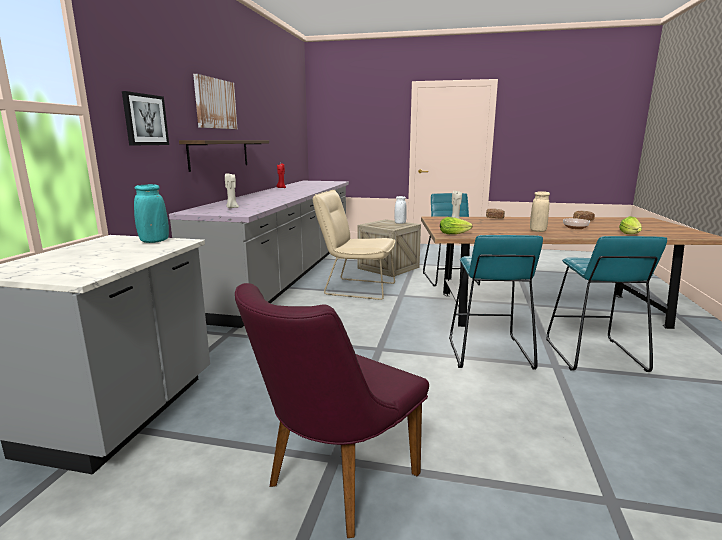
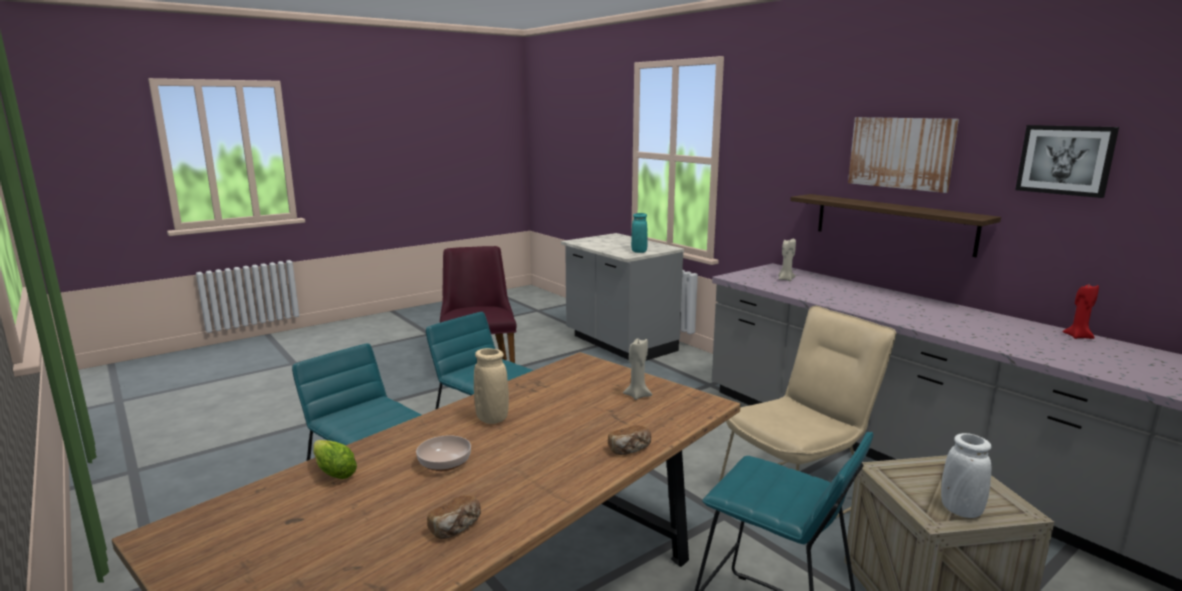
camera: 130 degrees right, 0 degrees up
picture [122,91,169,145] -> picture moved to [1015,125,1119,198]
lettuce [440,217,472,234] -> none

